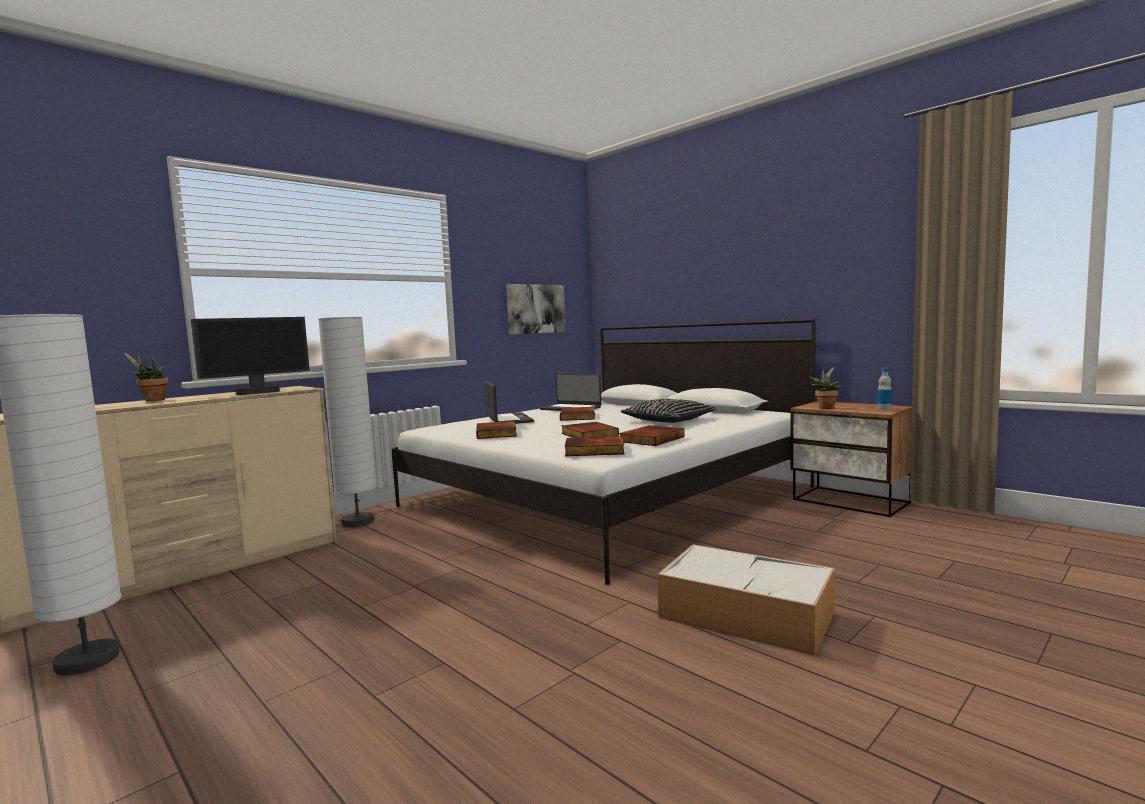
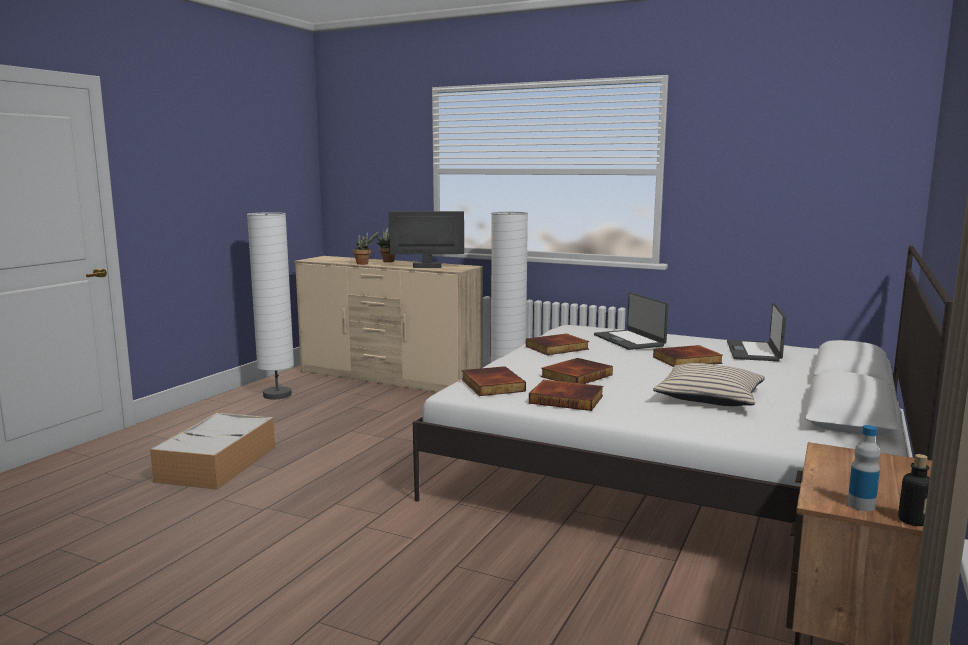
camera: 70 degrees right, 5 degrees up
monitor [191,317,310,395] -> monitor turned 150 degrees clockwise [388,211,464,268]
laptop [484,381,534,424] -> laptop turned 105 degrees clockwise [594,292,669,350]
picture [506,284,566,334] -> none
black pillow [620,399,716,423] -> beige pillow [653,363,765,406]
storage box [657,544,835,656] -> storage box moved to [150,413,275,490]
potted plant [809,367,841,409] -> potted plant moved to [353,230,380,265]
none -> bottle [898,454,930,526]

